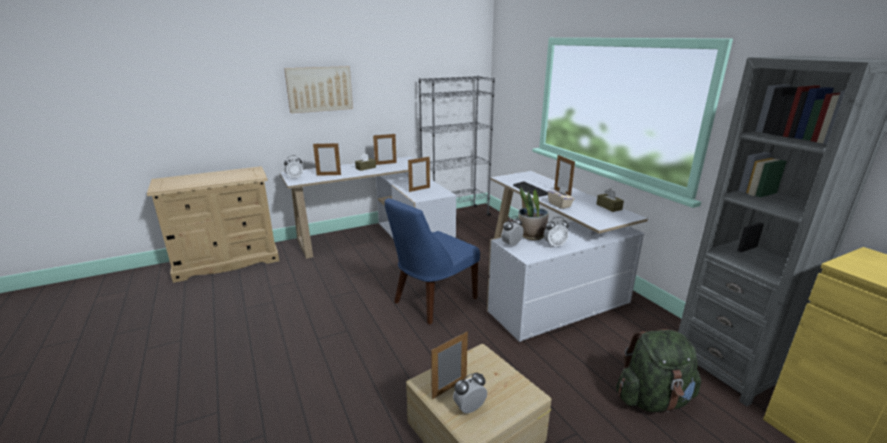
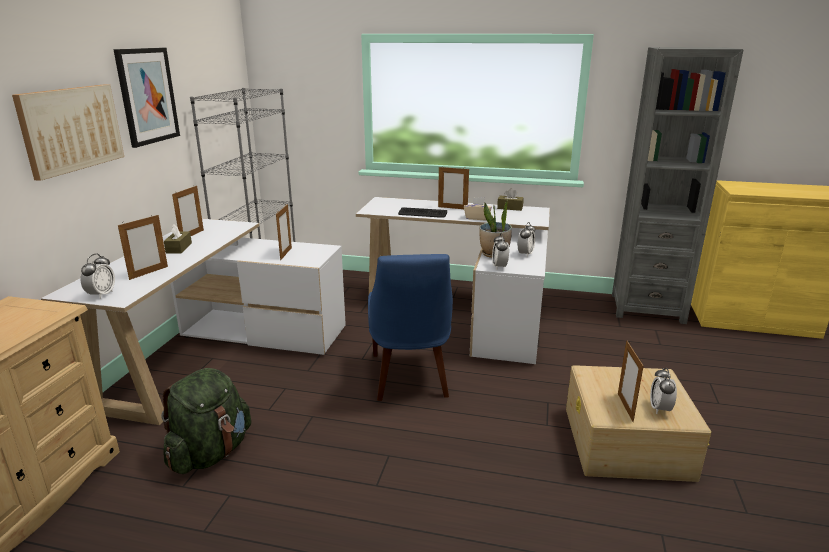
camera: 50 degrees left, 0 degrees up
green backpack [616,329,702,412] -> green backpack moved to [161,368,251,474]
none -> picture [113,48,180,148]

